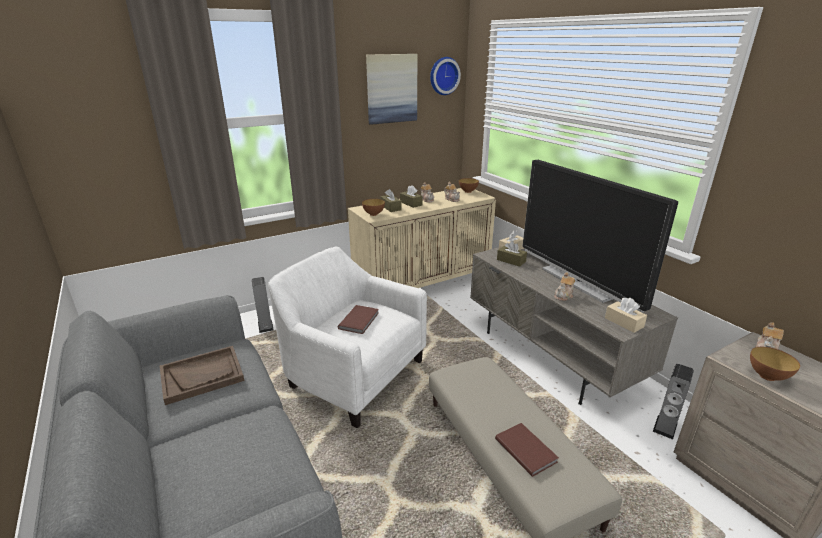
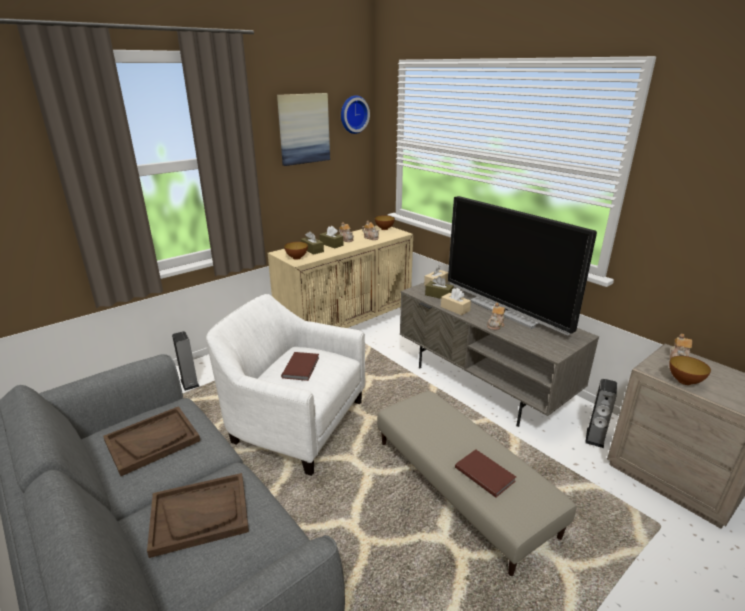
camera: 10 degrees left, 0 degrees up
beige tissue box [605,298,647,333] -> beige tissue box moved to [441,288,471,315]
none -> brown tray [147,473,249,558]

